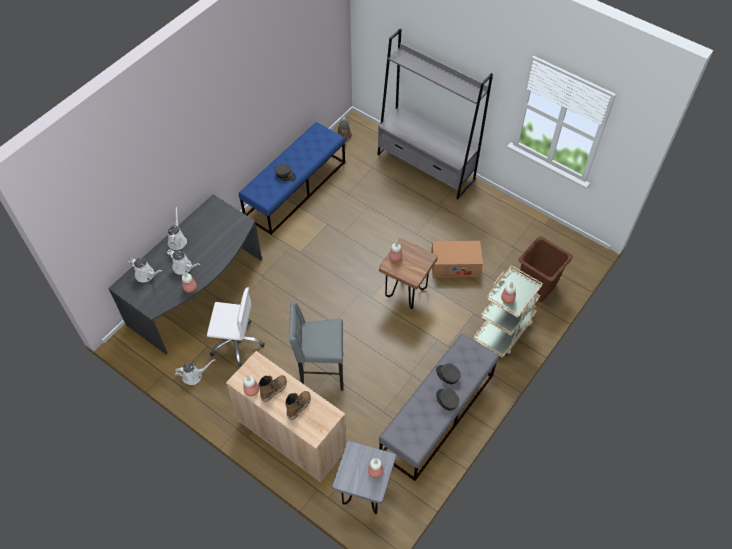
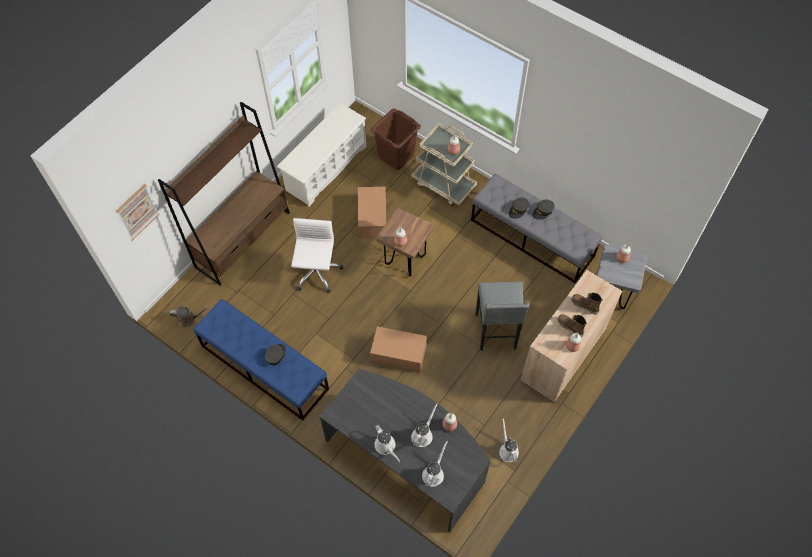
camera: 90 degrees left, 5 degrees up
white watering can [168,206,187,250] -> white watering can turned 120 degrees counterclockwise [375,425,400,462]
white office chair [207,287,265,367] -> white office chair moved to [291,218,343,293]
grey bookcase [377,29,493,199] -> brown bookcase [158,102,290,286]
none -> picture [116,184,160,241]
none -> white shoe rack [277,103,367,207]
none -> cardboard box [370,326,427,373]

